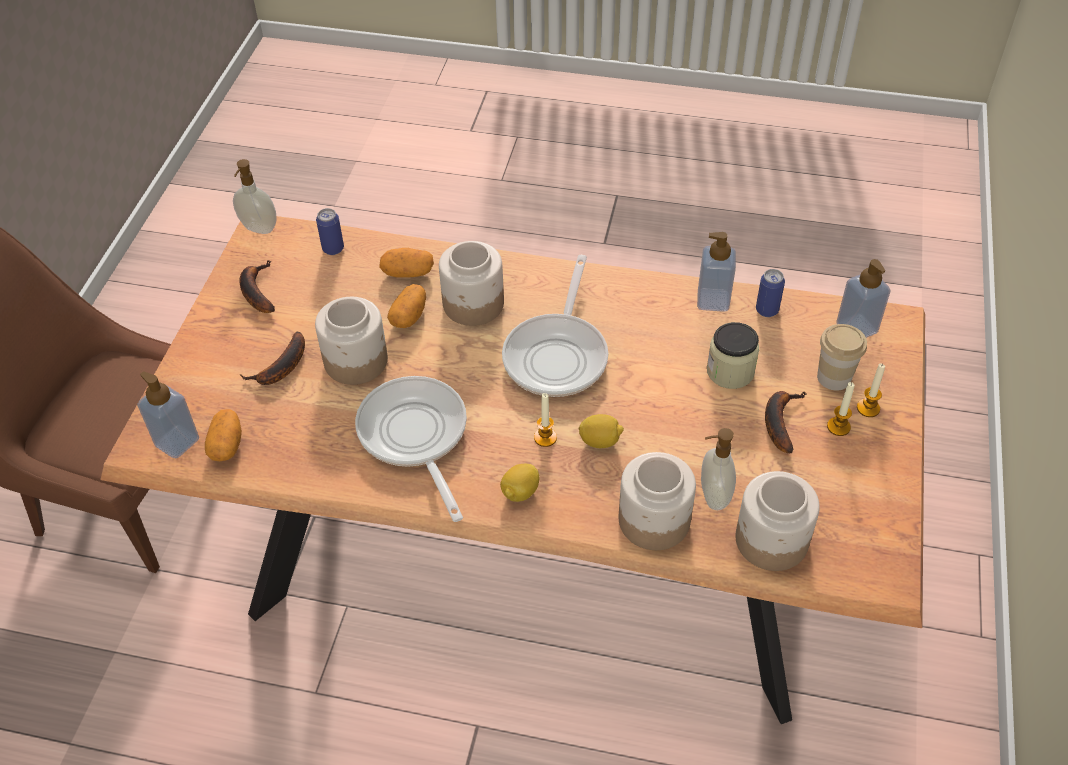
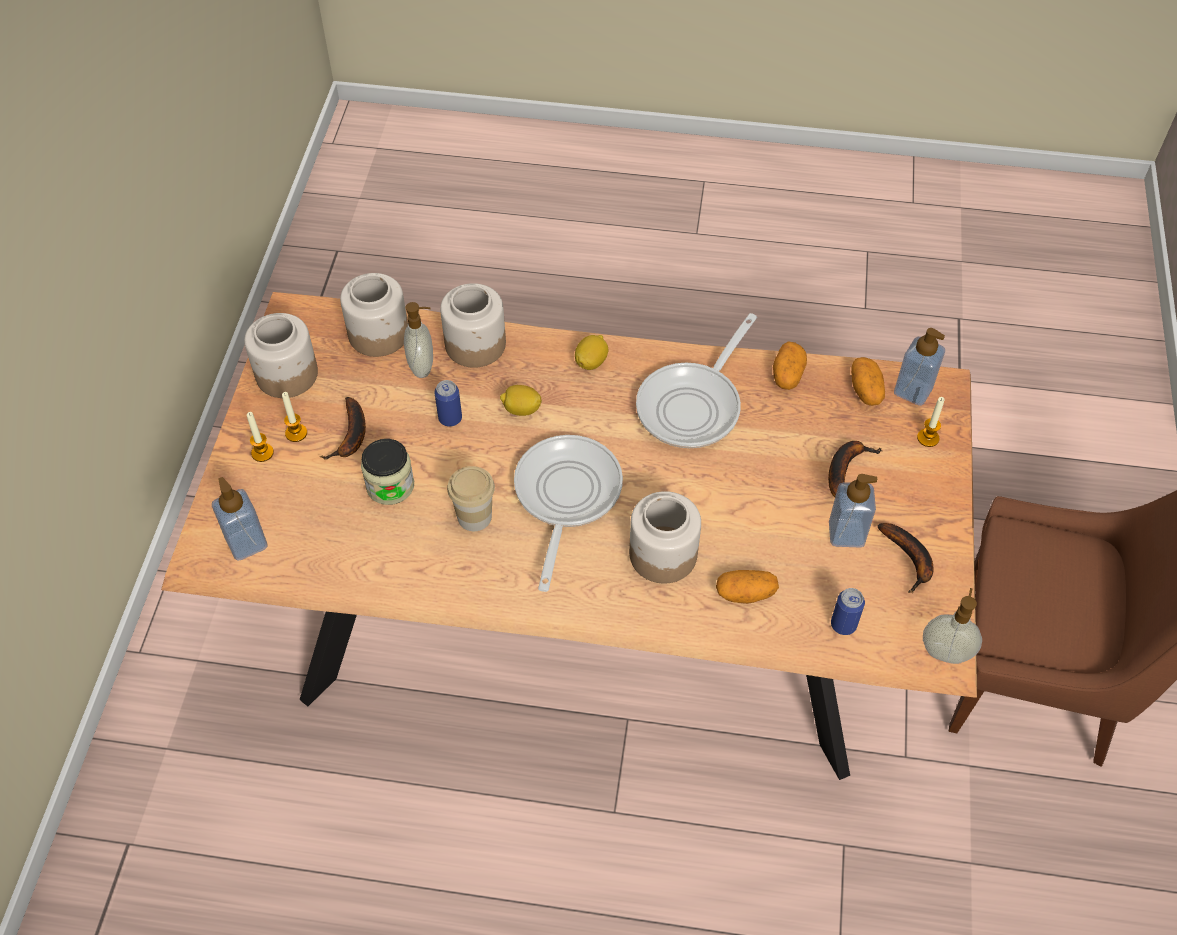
camera: 175 degrees right, 5 degrees up
jar [315,297,388,385] -> jar moved to [244,313,318,398]
frying pan [355,376,467,522] -> frying pan turned 60 degrees clockwise [636,313,757,448]
potato [387,284,426,328] -> potato moved to [773,341,807,390]
candle [534,393,557,447] -> candle moved to [917,397,945,447]
soap dispenser [697,232,736,312] -> soap dispenser moved to [829,474,877,548]
can [756,269,785,317] -> can moved to [434,380,462,427]
cup [817,324,867,391] -> cup moved to [447,466,495,531]

